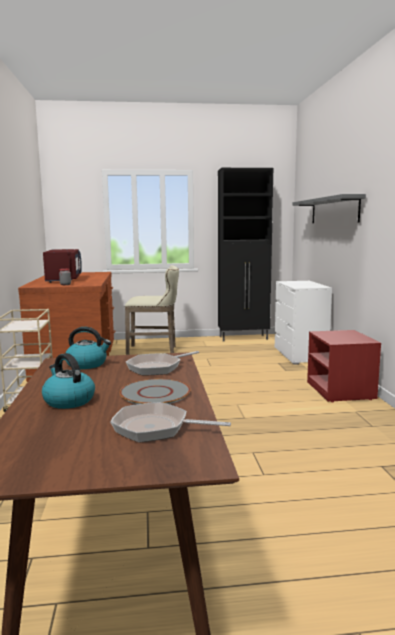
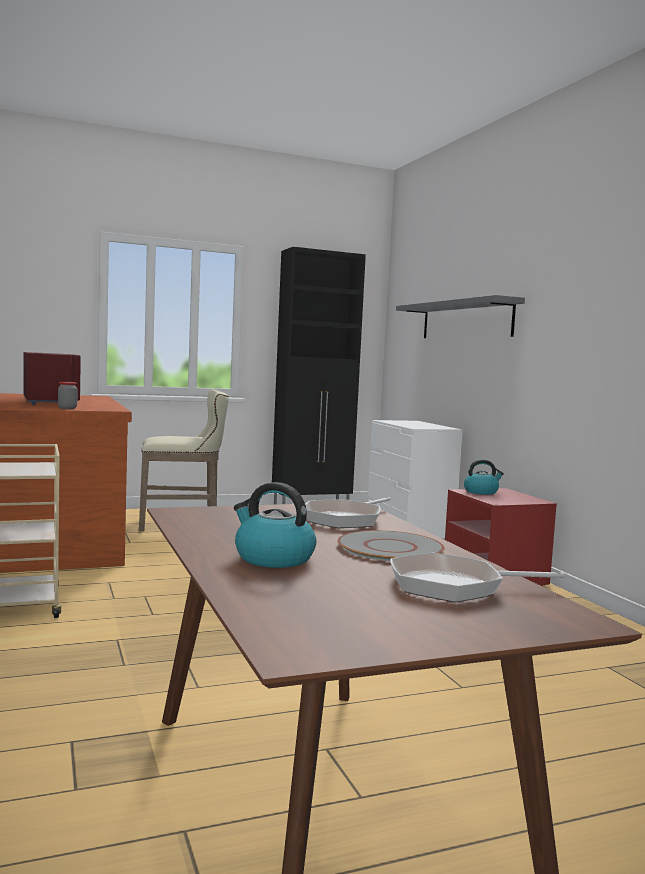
camera: 15 degrees left, 5 degrees down
kettle [66,327,111,369] -> kettle moved to [464,459,504,495]

